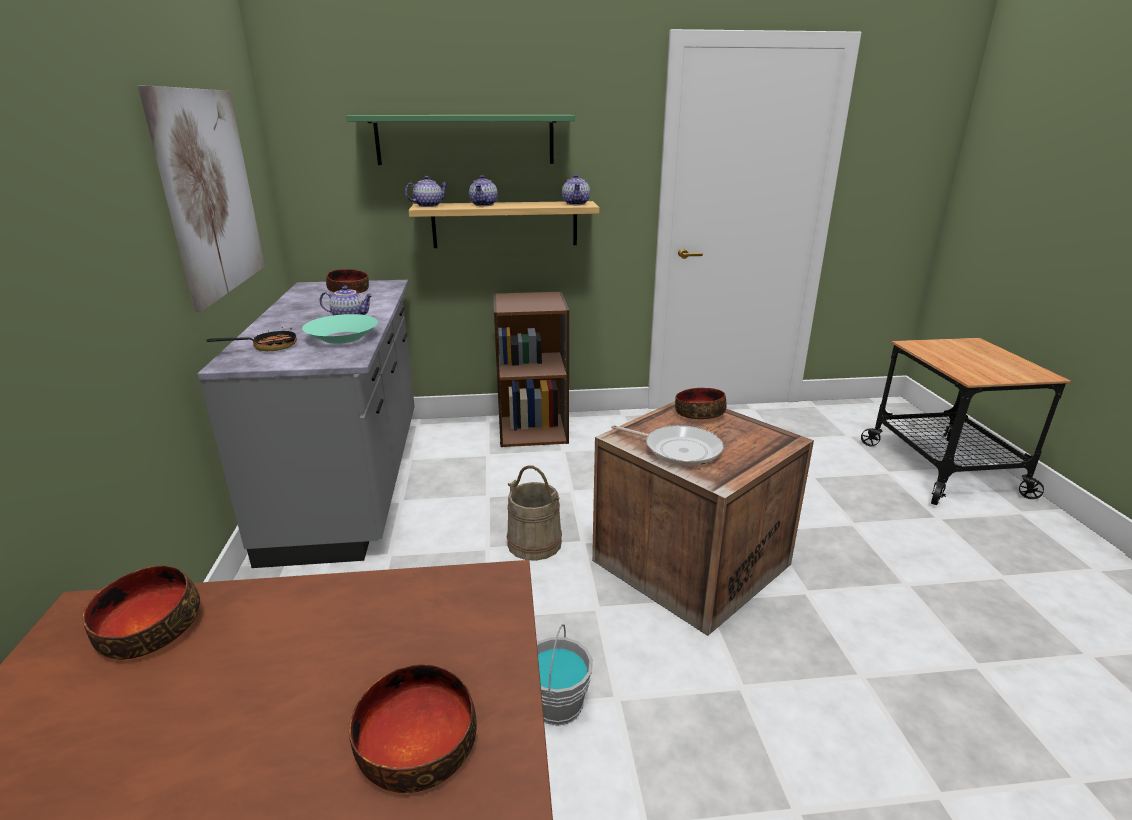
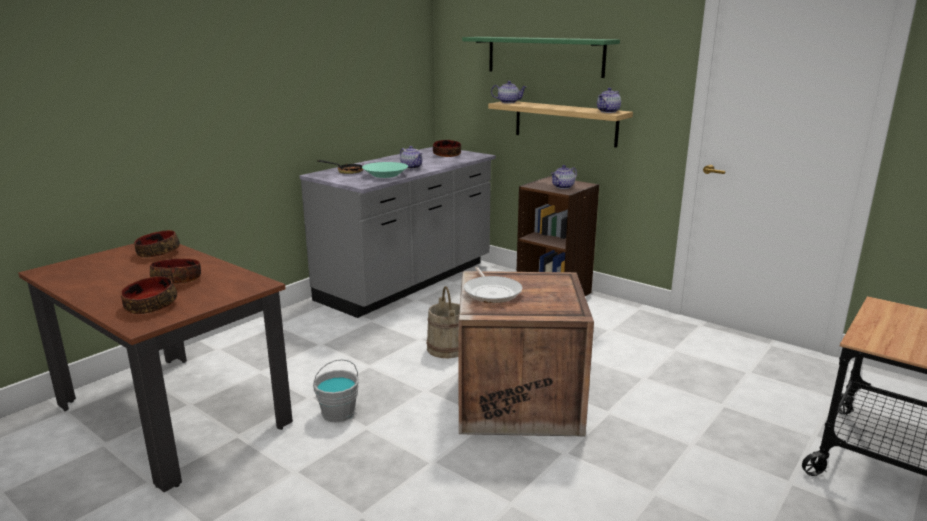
camera: 45 degrees right, 5 degrees down
picture [138,85,265,312] -> none
teapot [469,175,498,206] -> teapot moved to [550,165,577,189]
bowl [675,388,727,420] -> bowl moved to [150,258,201,284]

